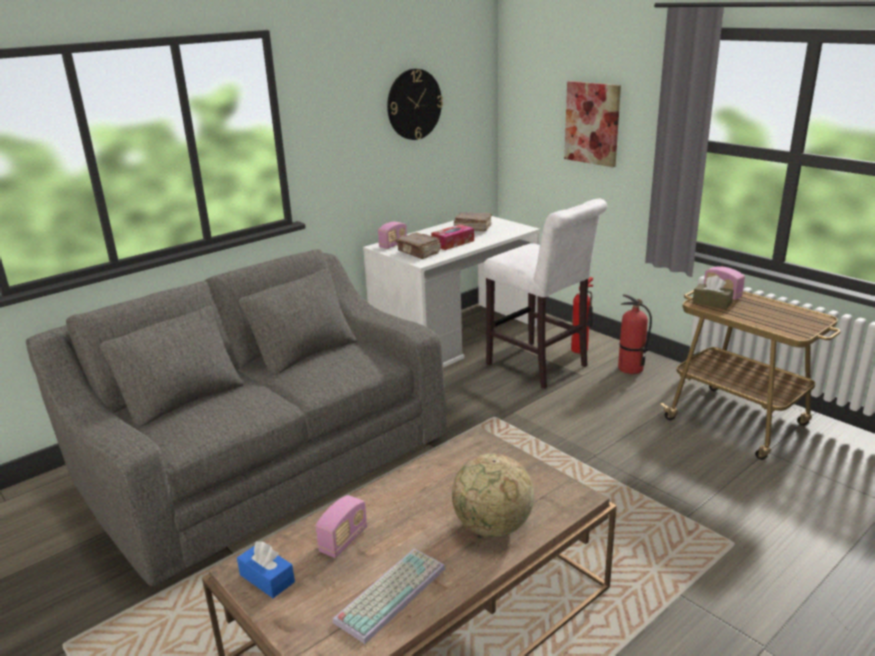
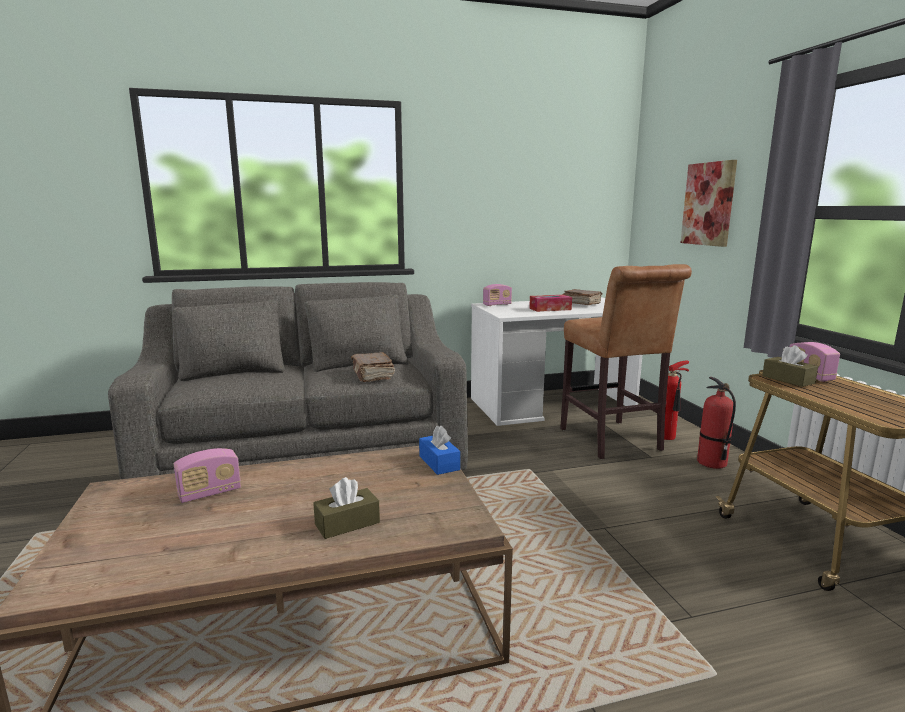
camera: 25 degrees right, 10 degrees down
blue tissue box [237,541,295,598] -> blue tissue box moved to [419,425,460,475]
keyboard [332,548,446,644] -> none
wall clock [387,69,443,140] -> none
brown book [396,233,441,259] -> brown book moved to [351,352,395,382]
globe [452,454,534,537] -> brown tissue box [313,477,380,539]
white stool [484,198,607,389] -> brown stool [560,264,692,459]

